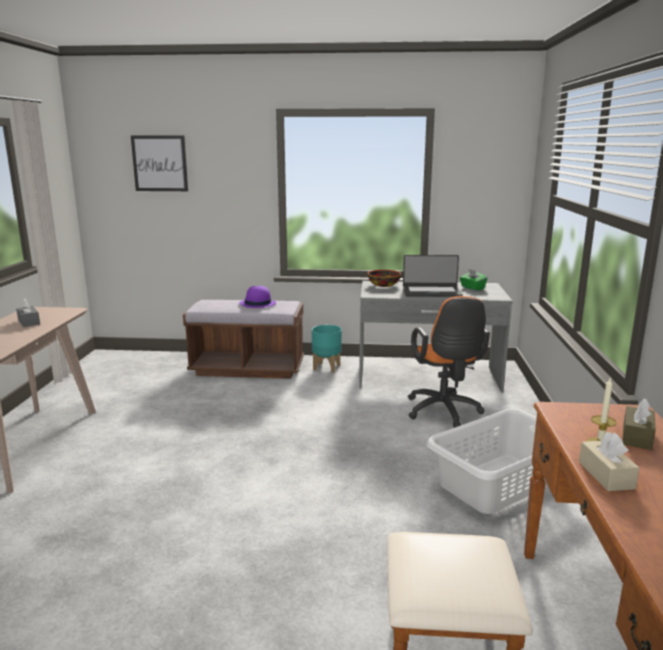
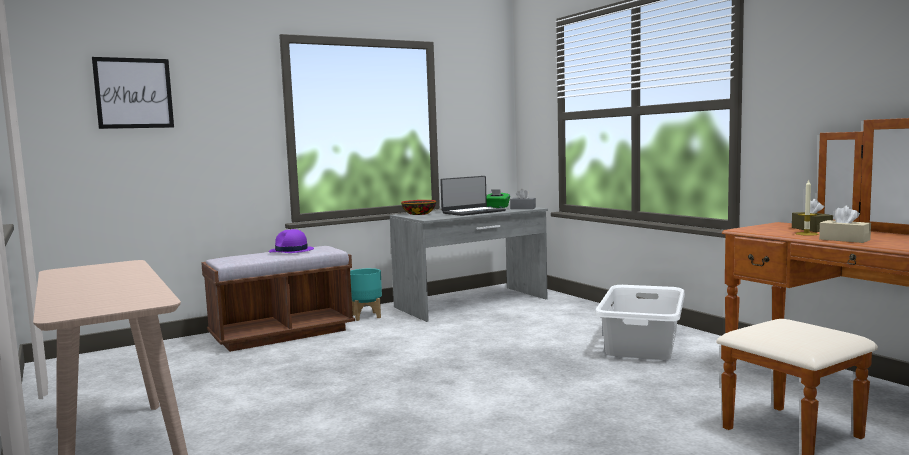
camera: 35 degrees left, 10 degrees down
grey tissue box [16,298,40,327] -> grey tissue box moved to [510,189,536,209]
orange office chair [408,296,490,428] -> none

